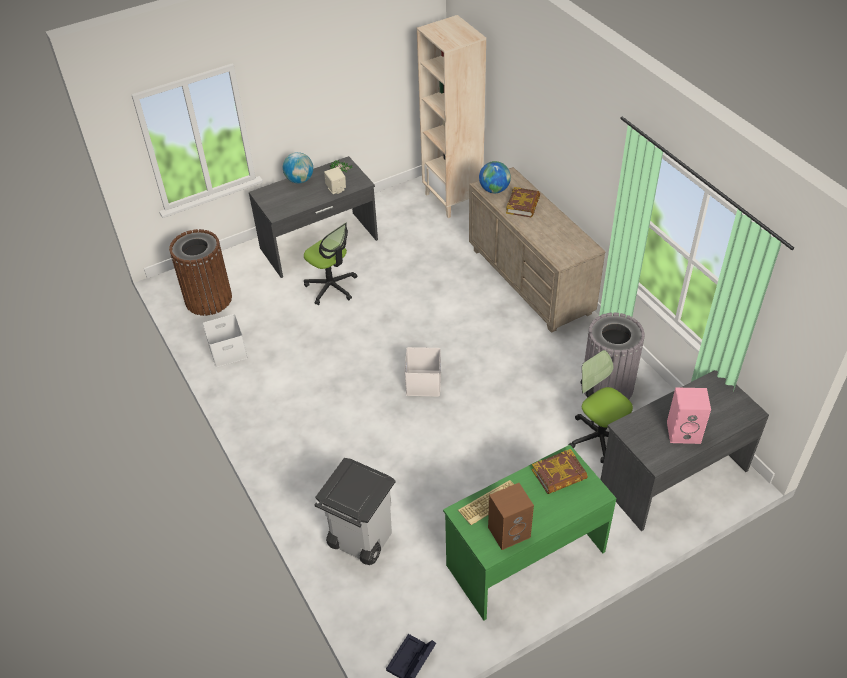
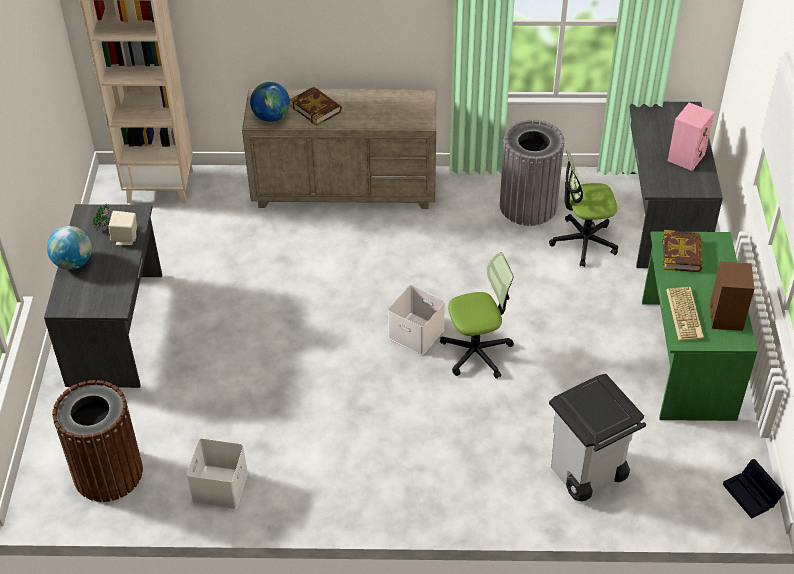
camera: 60 degrees left, 0 degrees up
office chair [304,223,357,305] -> office chair moved to [440,253,514,379]

